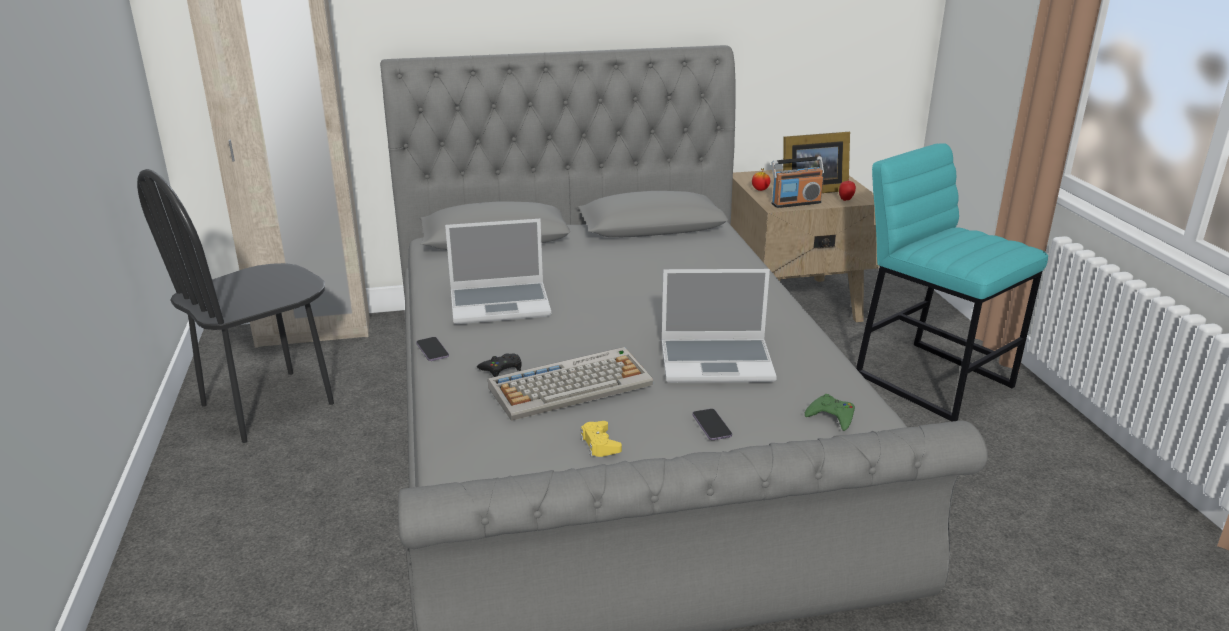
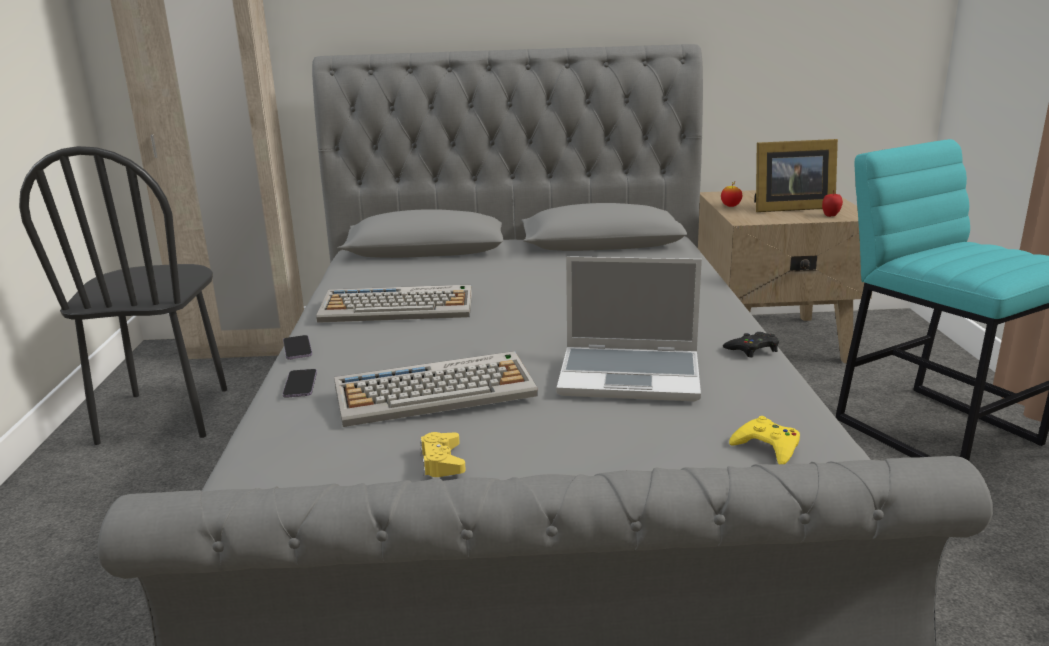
camera: 10 degrees right, 5 degrees down
black chair [137,169,334,443] -> black chair turned 60 degrees counterclockwise [19,146,227,445]
laptop [445,219,551,324] -> keyboard [316,285,472,323]
black game controller [477,353,522,377] -> black game controller moved to [723,332,779,358]
phone [693,409,732,440] -> phone moved to [283,369,317,398]
radio [771,156,824,208] -> none
green game controller [805,394,855,431] -> yellow game controller [729,416,800,464]

